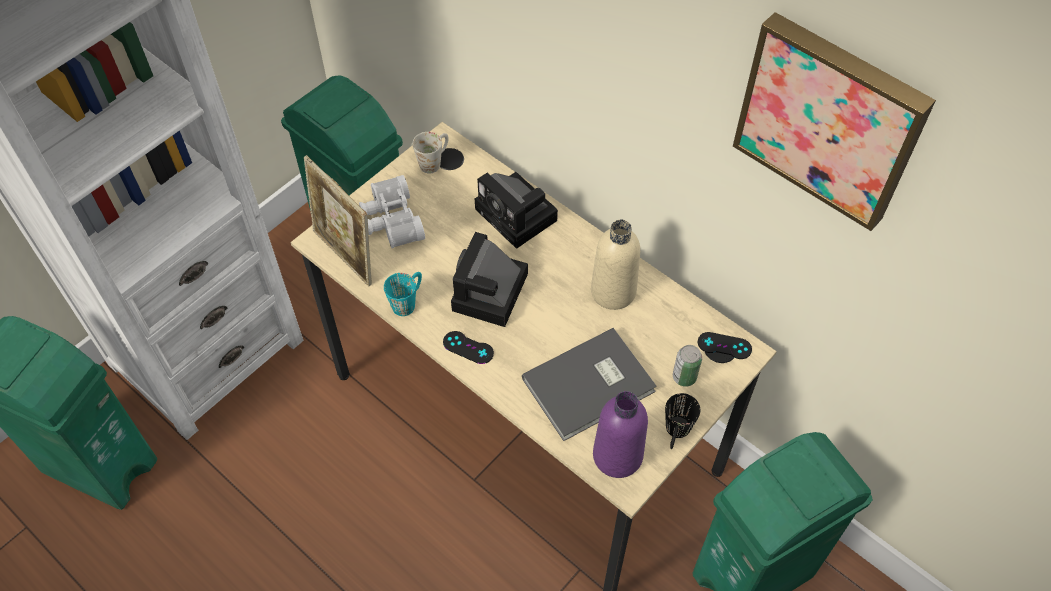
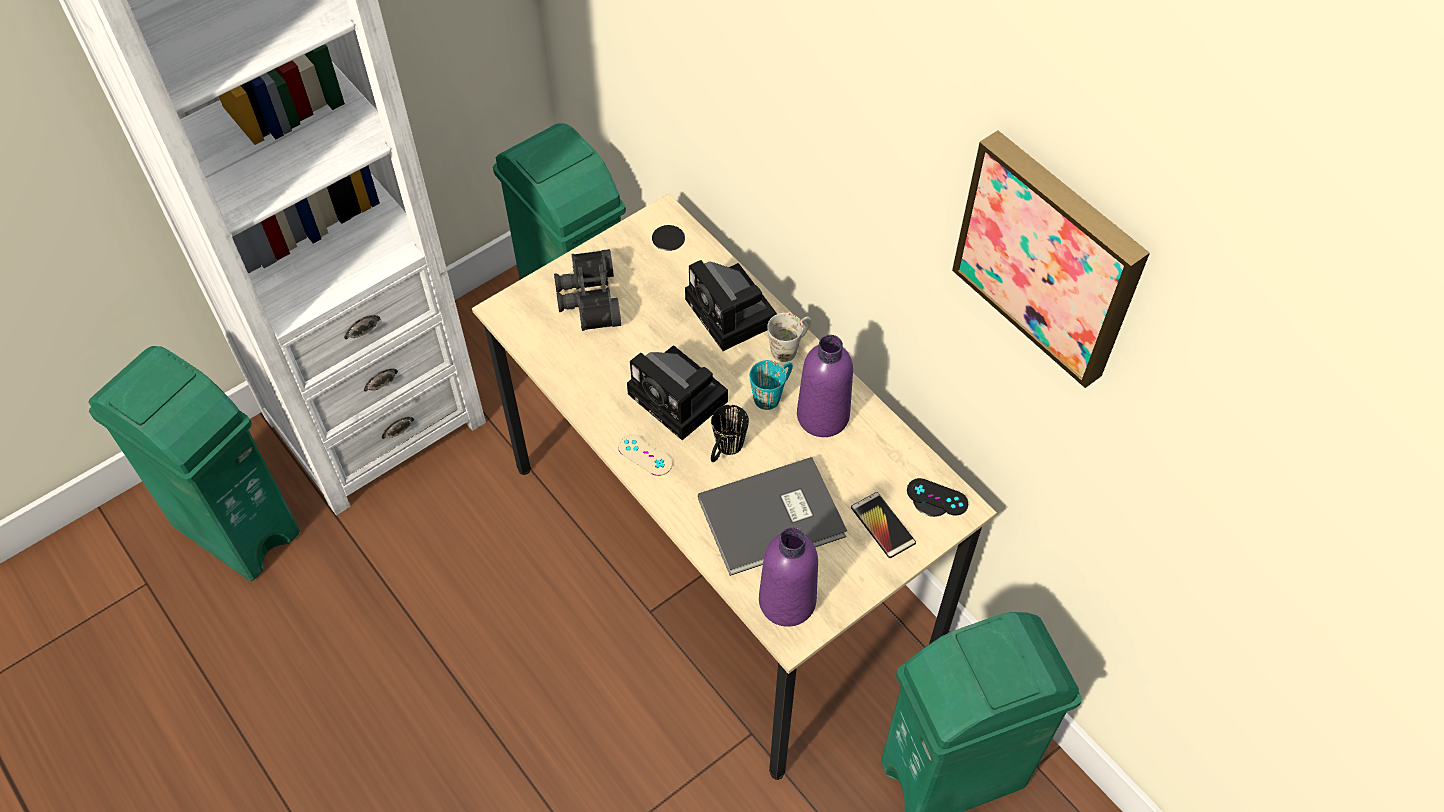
camera: 10 degrees right, 0 degrees up
picture frame [304,155,372,286] -> none
white binoculars [359,175,425,248] -> black binoculars [554,249,621,331]
turquoise mug [384,272,422,316] -> turquoise mug moved to [750,360,793,410]
white mug [413,132,449,173] -> white mug moved to [767,313,811,362]
black game controller [443,331,494,364] -> beige game controller [618,434,673,476]
camera [451,232,528,327] -> camera turned 75 degrees counterclockwise [627,345,728,440]
beige bottle [591,220,640,310] -> purple bottle [797,335,853,437]
black mug [665,393,700,449] -> black mug moved to [711,405,749,462]
can [673,345,702,387] -> phone [851,492,916,558]

